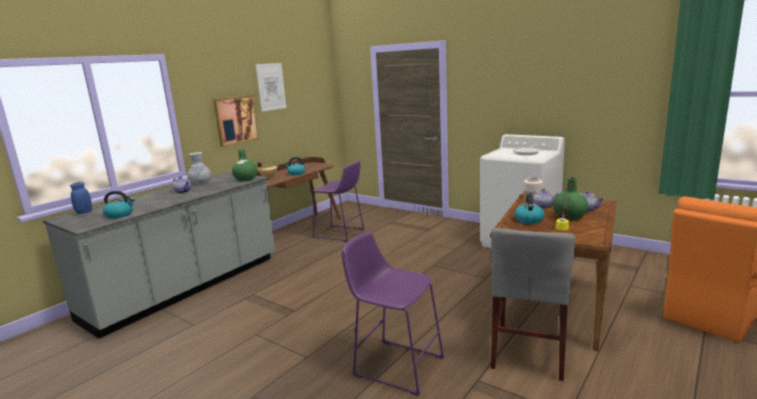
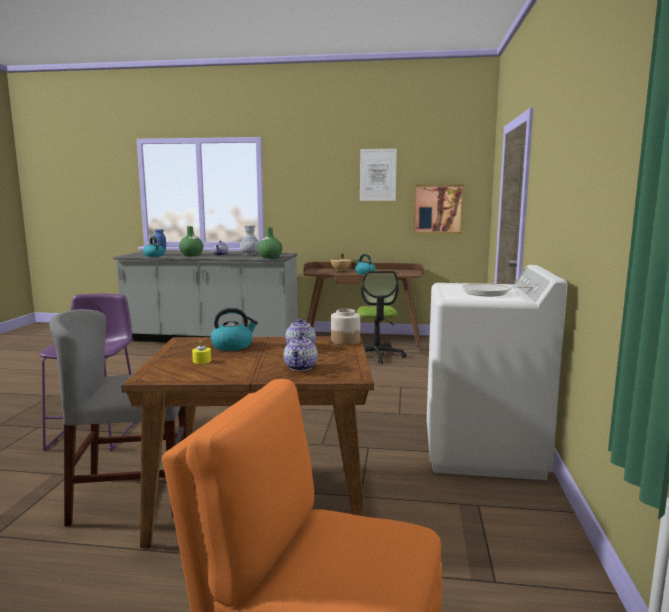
camera: 60 degrees right, 5 degrees down
picture [213,95,260,147] -> picture moved to [413,184,464,234]
purple stool [312,160,364,242] -> office chair [357,271,407,364]
green vase [553,177,588,221] -> green vase moved to [179,226,203,256]

